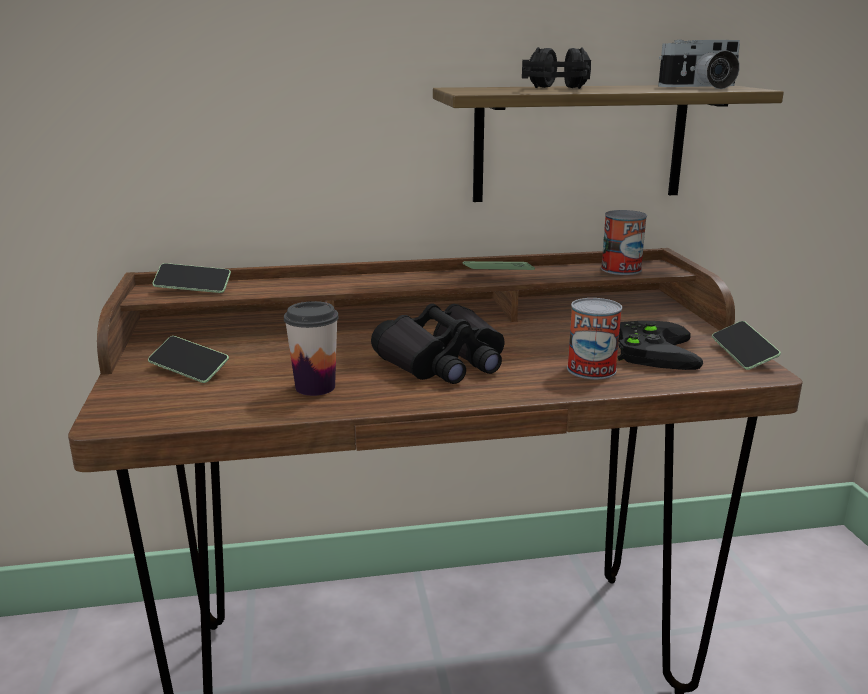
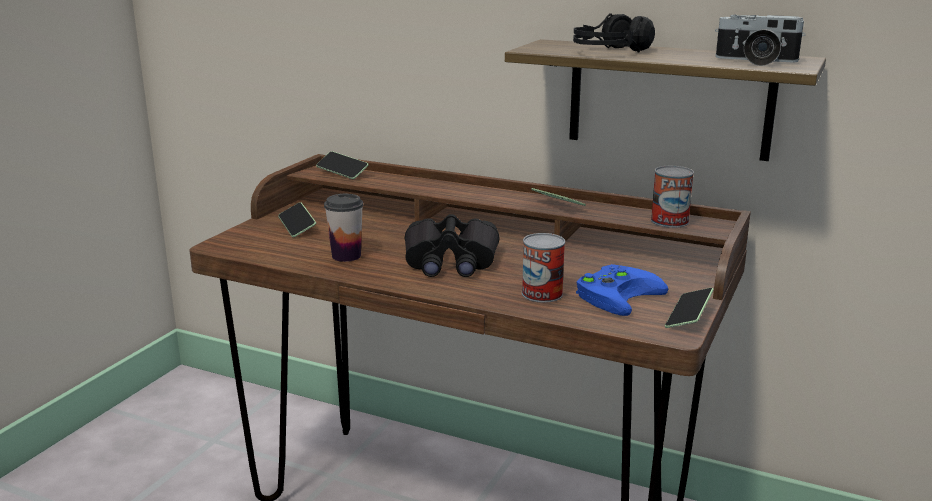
camera: 35 degrees right, 0 degrees up
black game controller [618,321,703,370] -> blue game controller [576,264,668,316]

